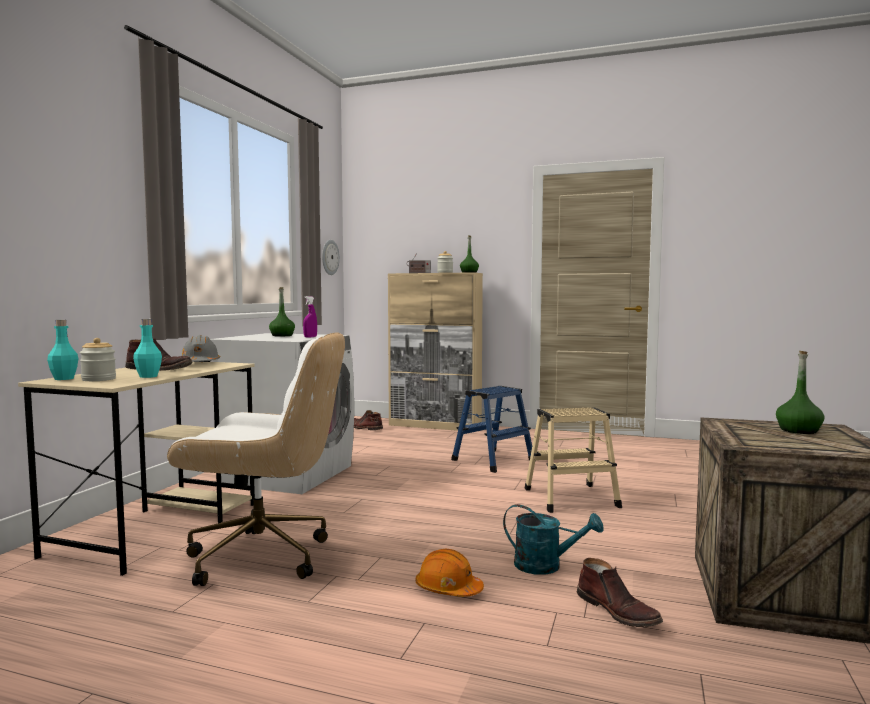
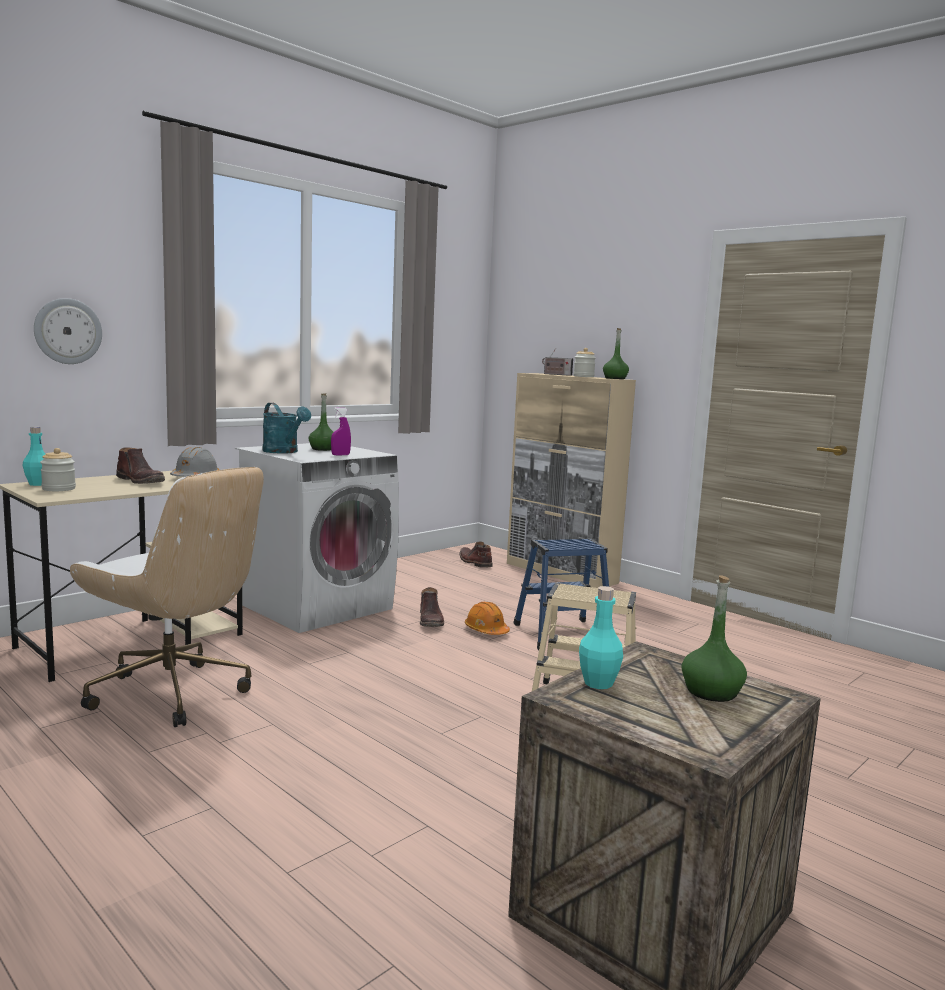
camera: 25 degrees right, 5 degrees up
turquoise bottle [133,319,162,378] -> turquoise bottle moved to [579,586,623,689]
wall clock [322,240,340,275] -> wall clock moved to [34,298,102,364]
orange hard hat [416,549,484,597] -> orange hard hat moved to [465,602,510,635]
turquoise watering can [503,504,603,575] -> turquoise watering can moved to [262,403,311,453]
brown boot [577,558,663,627] -> brown boot moved to [420,587,444,627]

